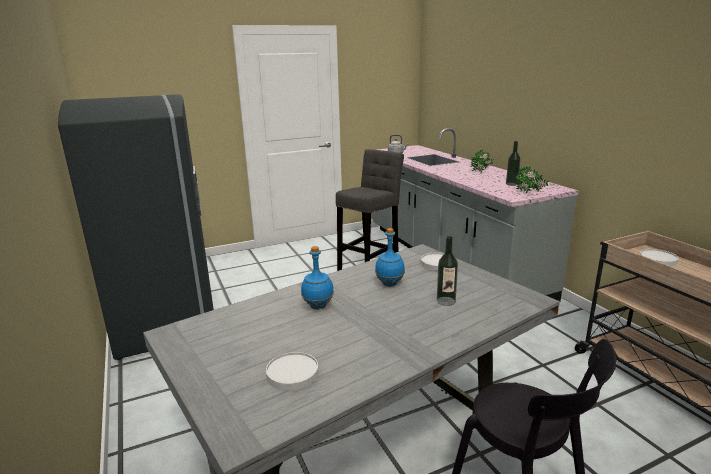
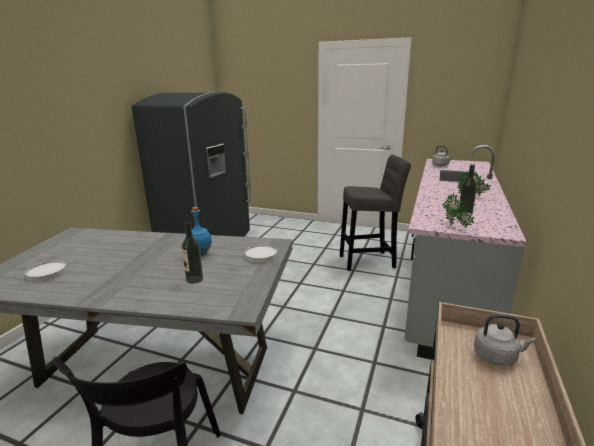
camera: 45 degrees right, 0 degrees up
blue bottle [301,246,334,310] -> none
white plate [640,249,679,266] -> grey kettle [474,314,536,366]

